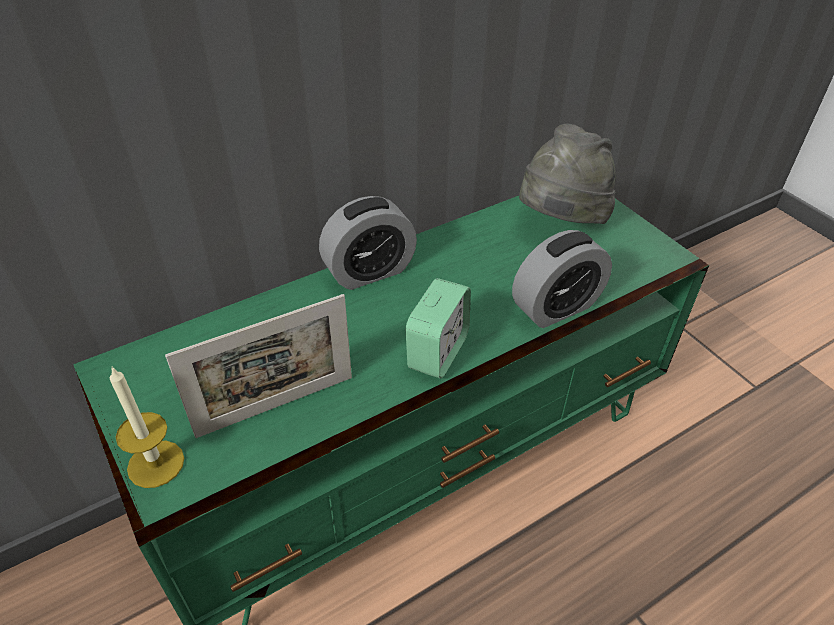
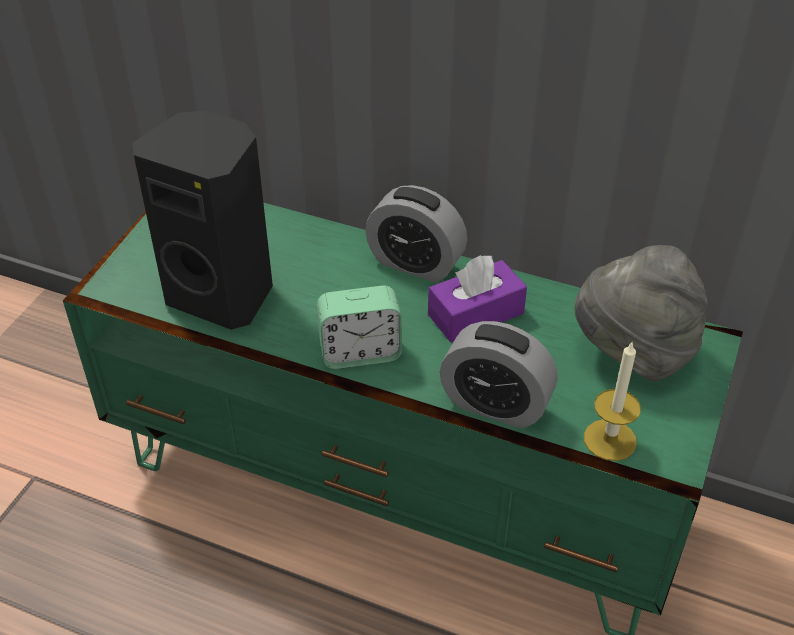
camera: 55 degrees right, 0 degrees up
candle [110,367,184,488] -> candle moved to [584,341,641,461]
picture frame [165,294,352,438] -> black speaker [132,111,273,330]
none -> purple tissue box [428,255,527,343]

